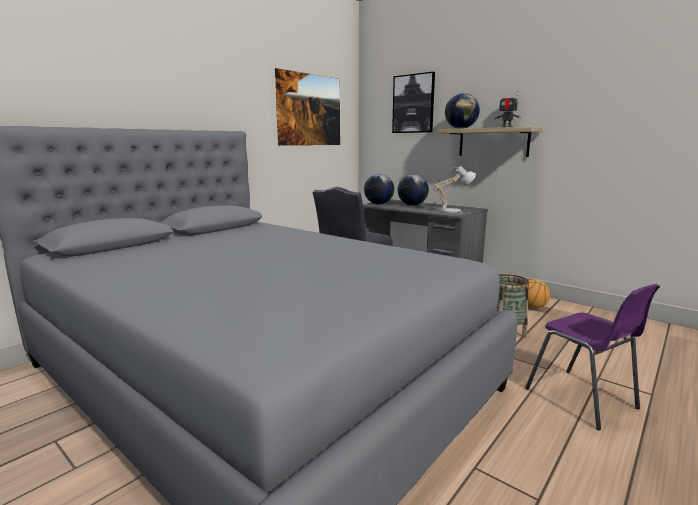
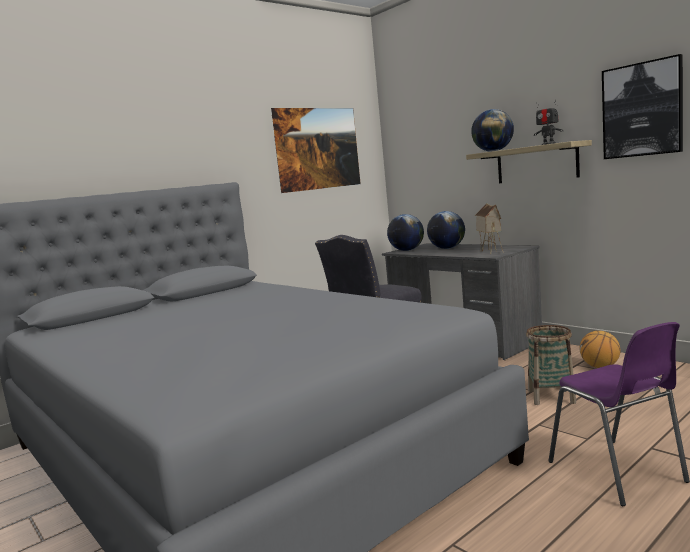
camera: 10 degrees right, 5 degrees down
picture [392,72,435,133] -> picture moved to [602,54,683,159]
table lamp [432,166,476,214] -> toy house [475,203,504,254]

